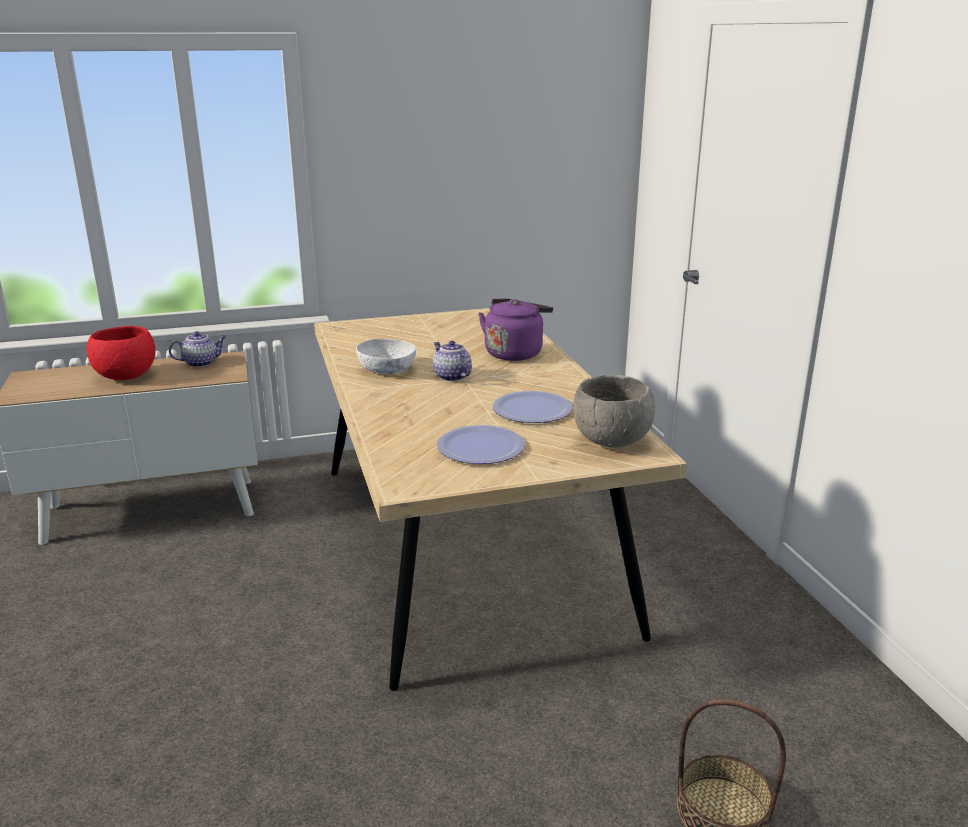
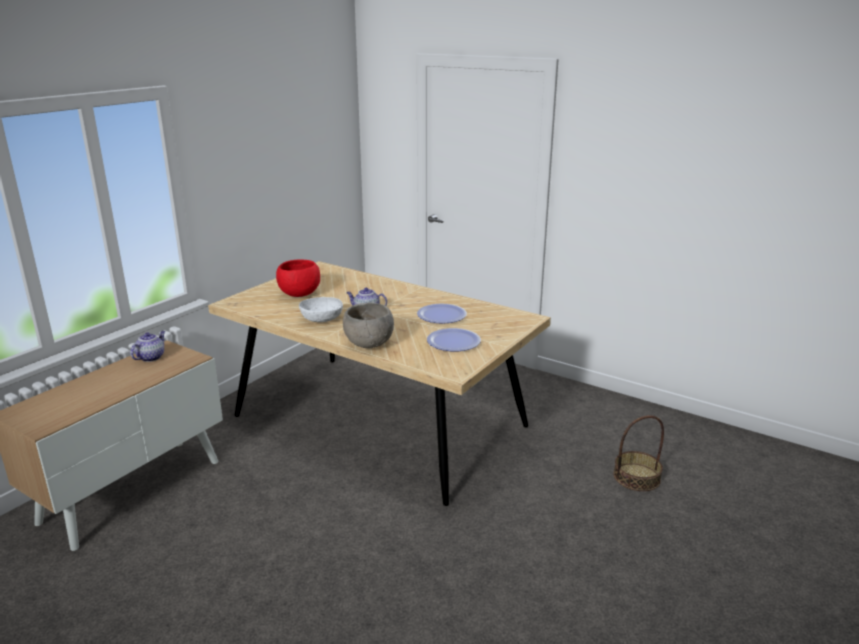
camera: 40 degrees left, 0 degrees up
red bowl [87,326,155,380] -> red bowl moved to [276,259,320,297]
purple kettle [478,299,553,361] -> none
grey bowl [573,374,655,447] -> grey bowl moved to [343,303,394,348]

